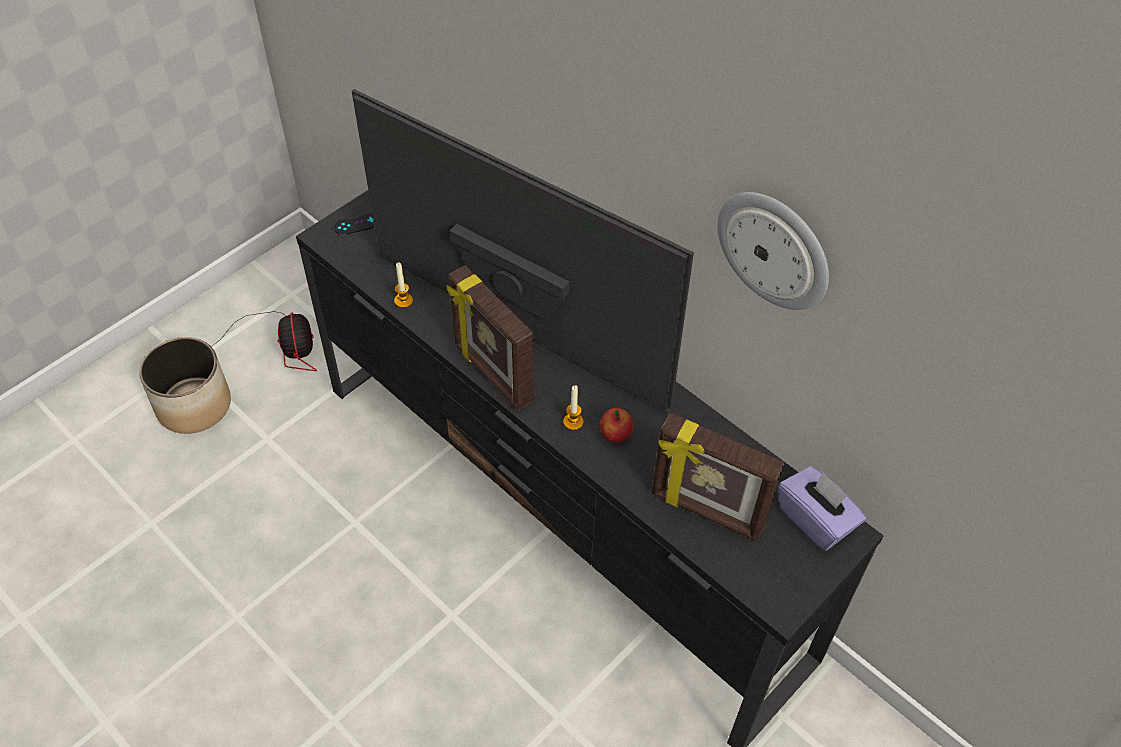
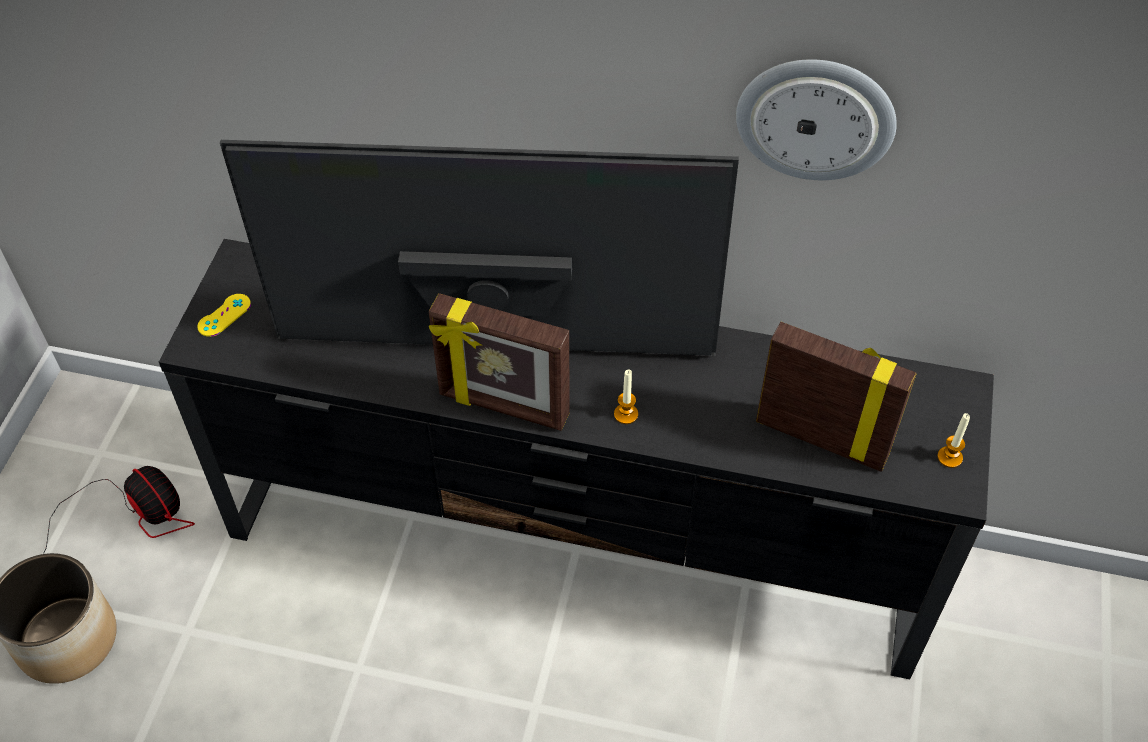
camera: 30 degrees left, 0 degrees up
black game controller [334,213,375,235] -> yellow game controller [197,294,251,337]
candle [394,262,413,308] -> candle moved to [937,413,970,468]
apple [600,408,634,443] -> none
picture frame [652,413,784,541] -> picture frame turned 150 degrees counterclockwise [756,322,917,472]
purple tissue box [778,466,866,551] -> none

